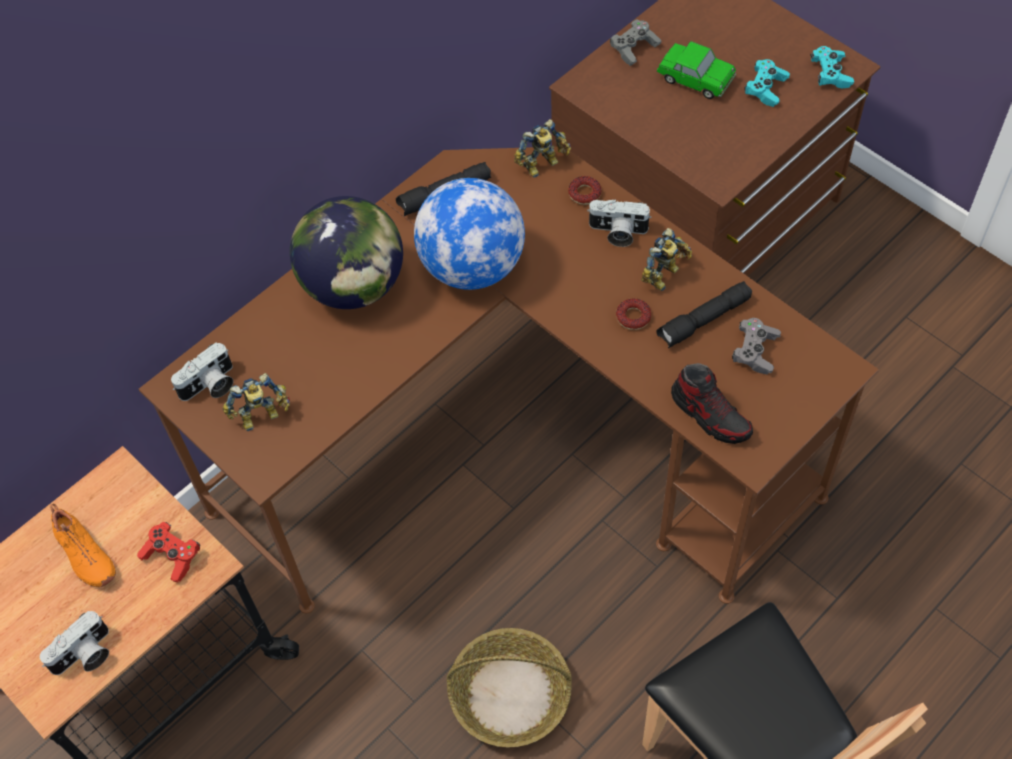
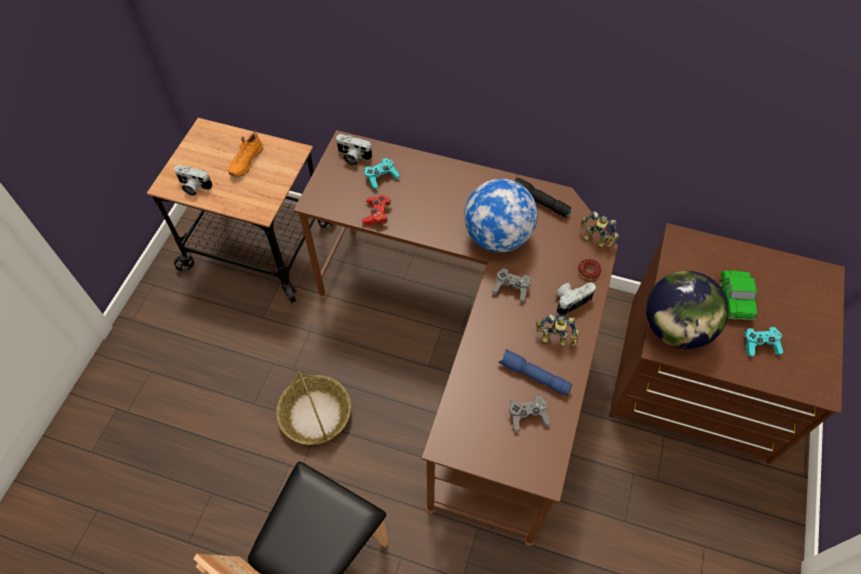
camera: 60 degrees right, 0 degrees up
red game controller [137,522,200,582] -> red game controller moved to [362,194,391,225]
toy robot [223,373,290,431] -> none
globe [290,196,403,309] -> globe moved to [646,271,729,349]
camera [587,200,652,247] -> camera turned 75 degrees clockwise [555,283,596,316]
grey game controller [610,19,661,66] -> grey game controller moved to [492,268,531,302]
donut [616,298,651,330] -> none
black flashlight [656,281,752,348] -> blue flashlight [499,349,573,396]
shoe [671,363,753,444] -> none
turquoise game controller [811,46,854,89] -> turquoise game controller moved to [364,158,400,190]

